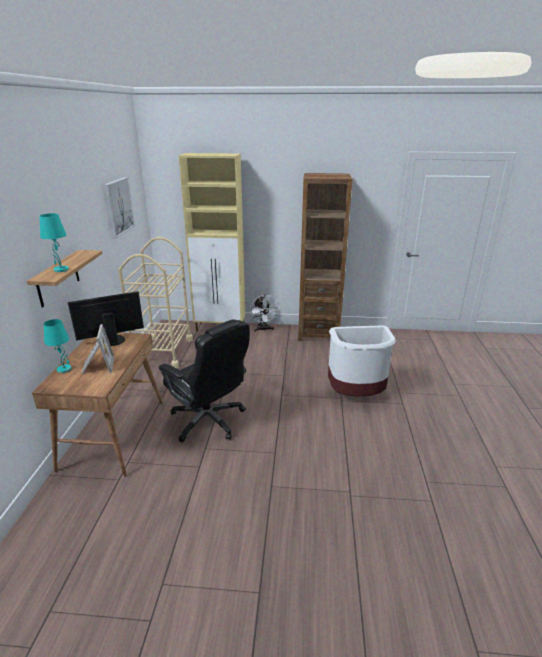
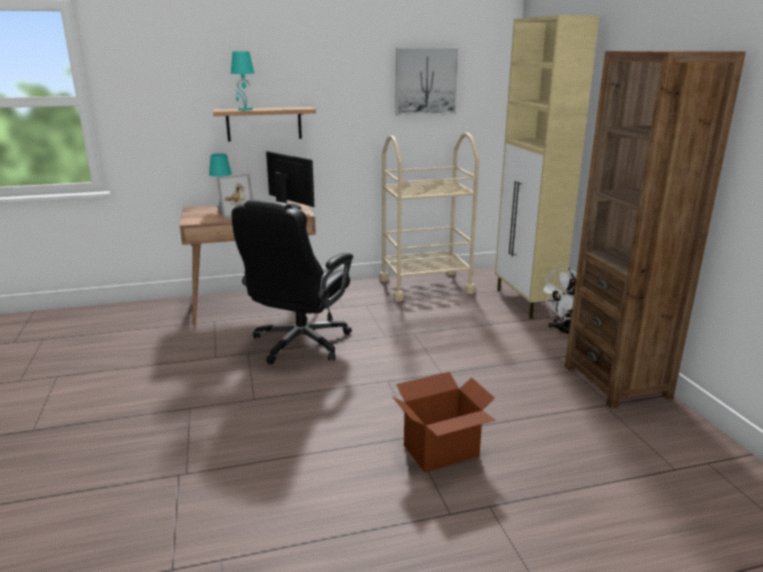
camera: 70 degrees right, 5 degrees down
white trash can [328,326,396,397] -> cardboard box [393,372,495,472]

